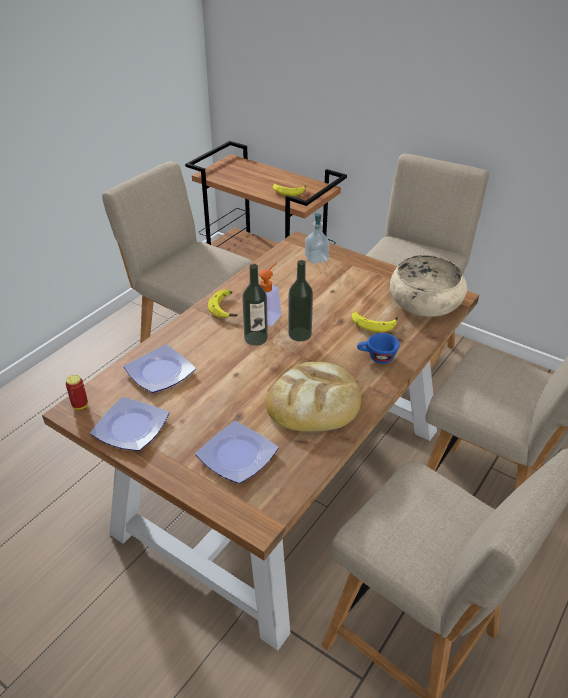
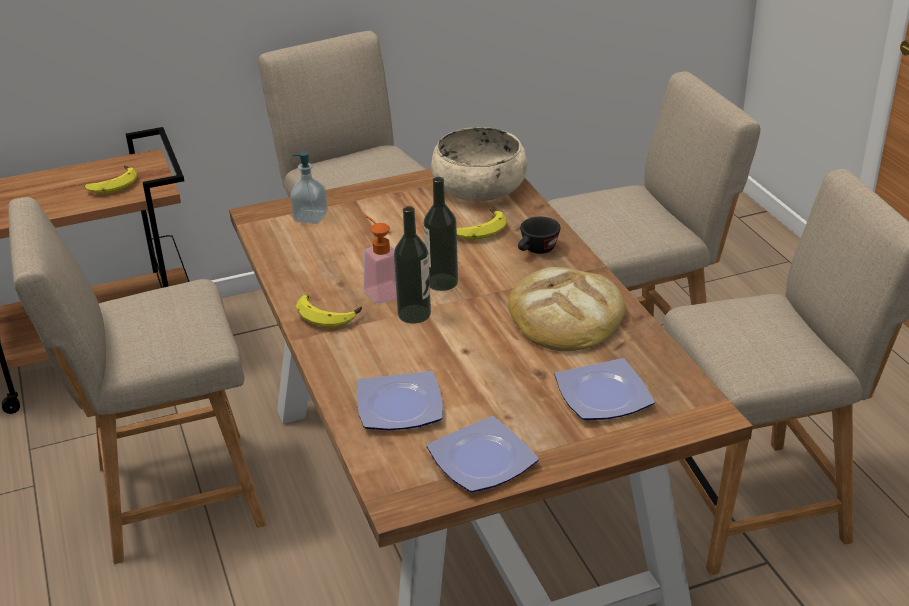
camera: 55 degrees left, 5 degrees down
can [66,375,88,410] -> none
blue cup [357,333,400,364] -> black cup [518,217,560,254]

